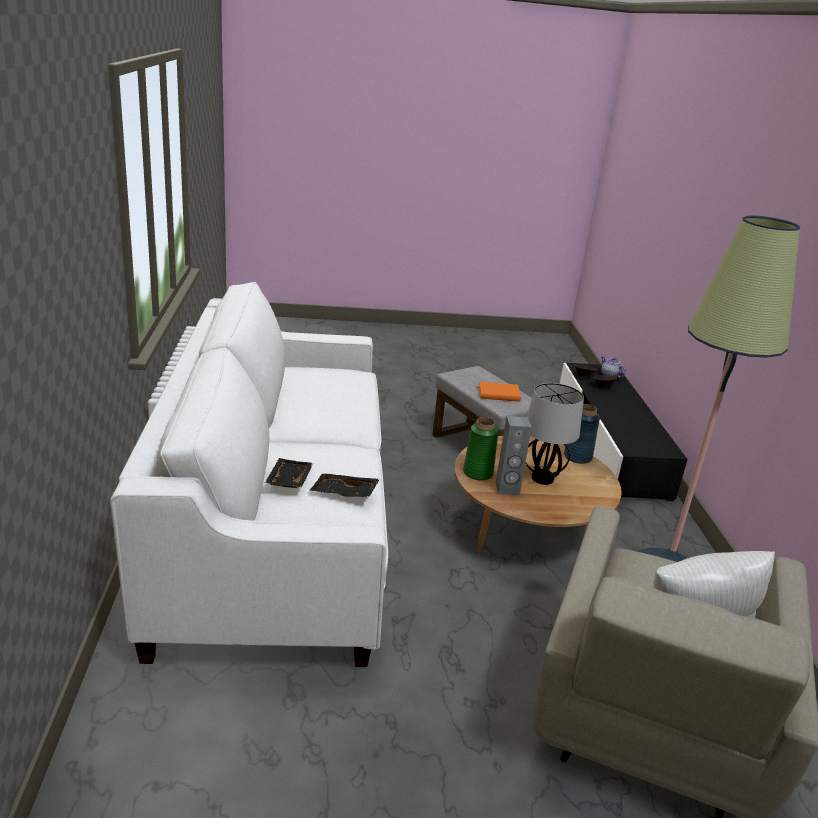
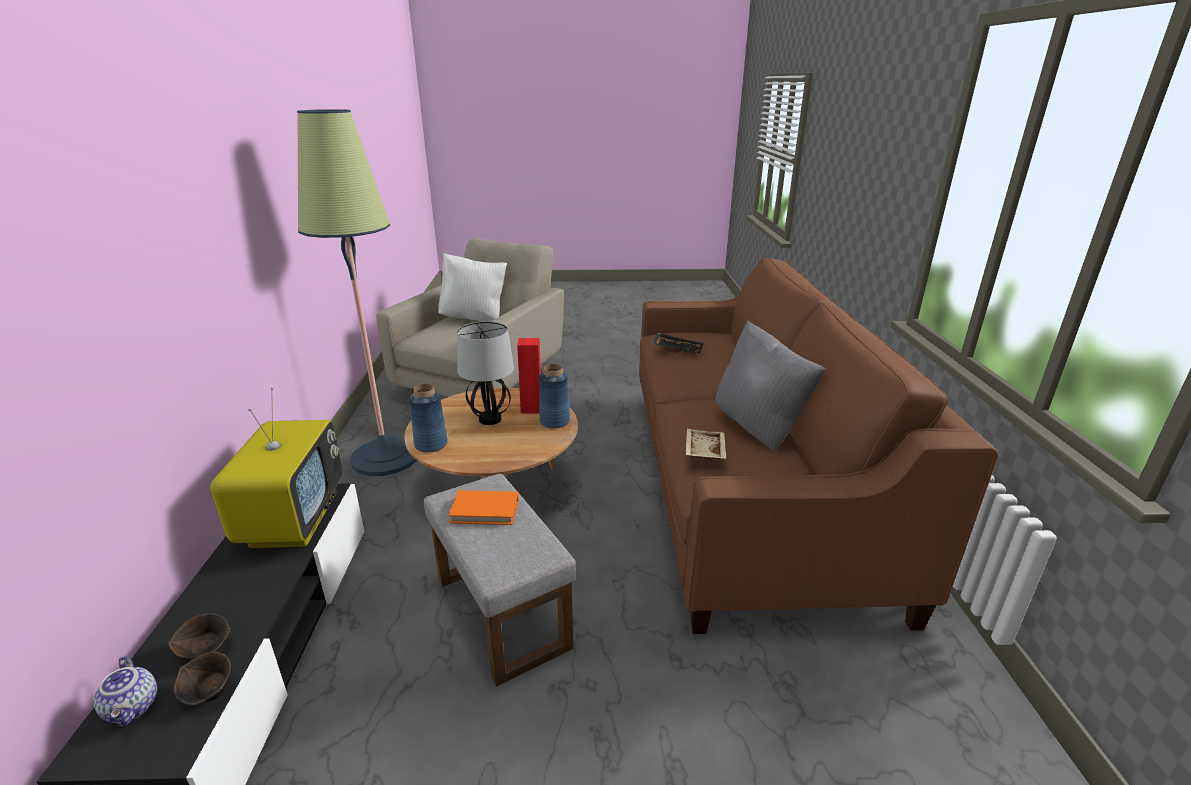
camera: 175 degrees left, 0 degrees up
white sofa [110,282,388,667] -> brown sofa [639,257,999,634]
black tray [265,458,313,488] -> none
green vase [463,417,499,481] -> blue vase [539,364,570,428]
grey speaker [495,416,532,495] -> red speaker [517,338,541,413]
none -> television [210,387,343,548]
none -> beige tray [685,429,726,460]
none -> grey pillow [715,320,826,450]

